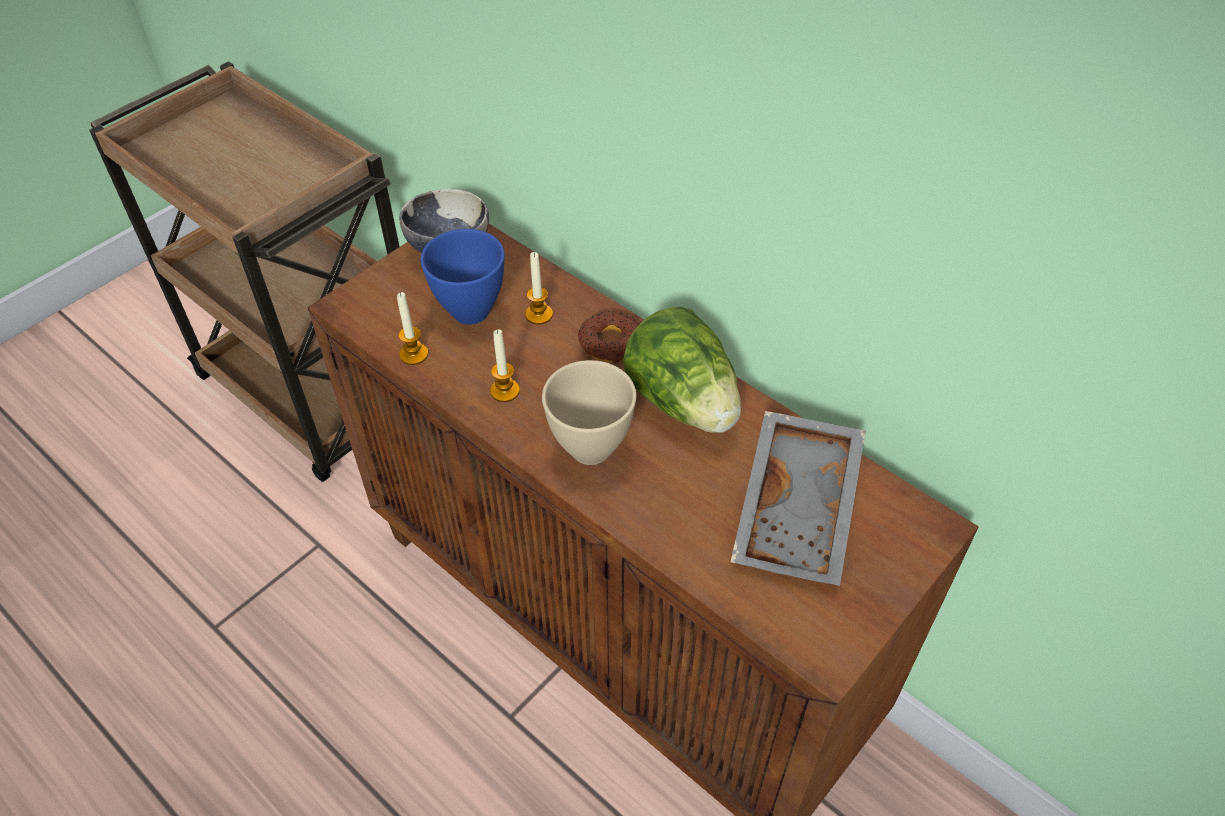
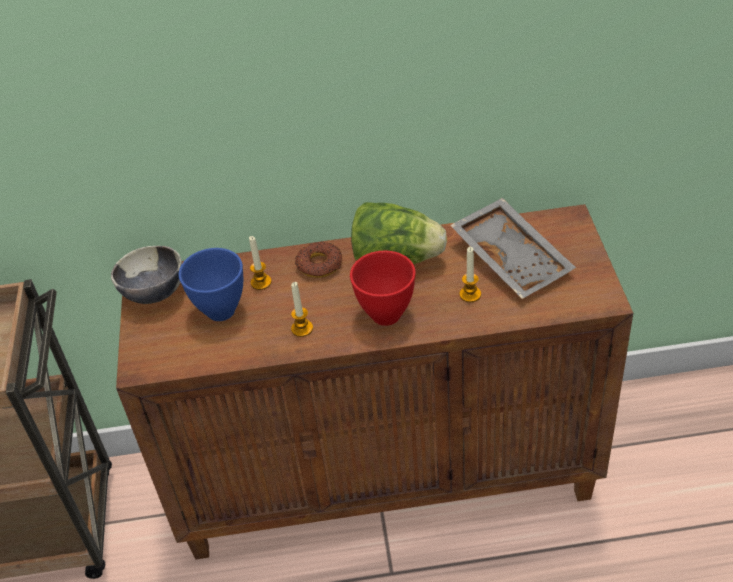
camera: 45 degrees left, 5 degrees down
candle [397,292,428,365] -> candle moved to [459,247,481,302]
beige bowl [542,360,636,465] -> red bowl [350,251,416,326]

